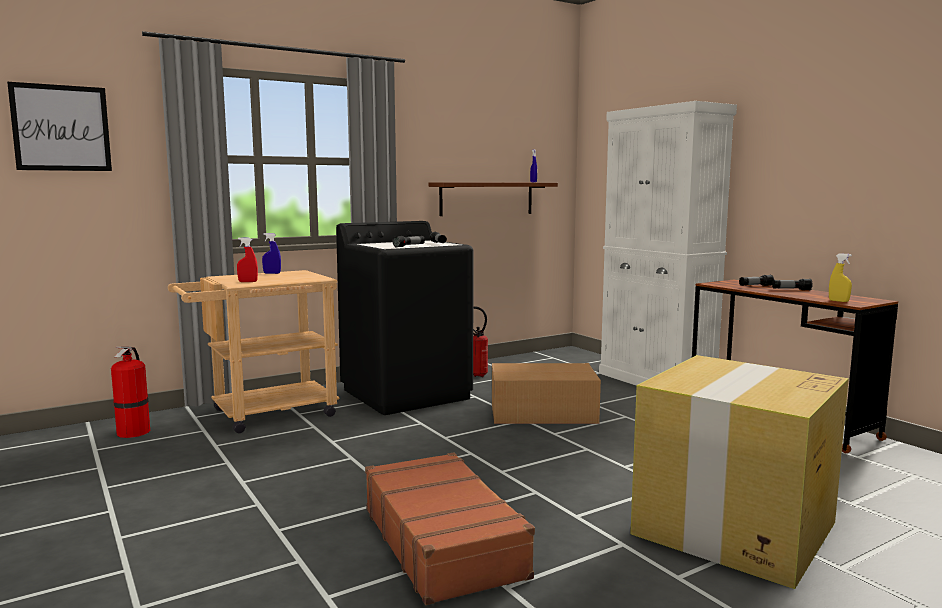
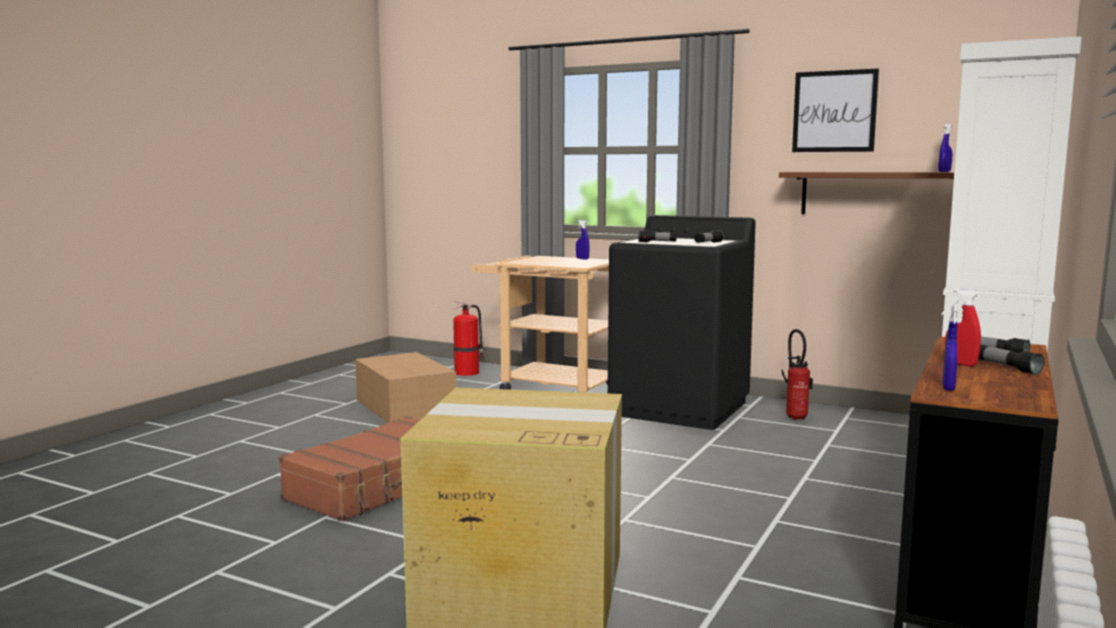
camera: 60 degrees right, 0 degrees up
picture [7,82,112,171] -> picture moved to [792,68,879,152]
red spray bottle [237,238,258,282] -> red spray bottle moved to [945,289,981,366]
cardboard box [492,363,601,424] -> cardboard box moved to [355,352,456,423]
yellow spray bottle [829,253,852,302] -> blue spray bottle [942,304,958,391]

